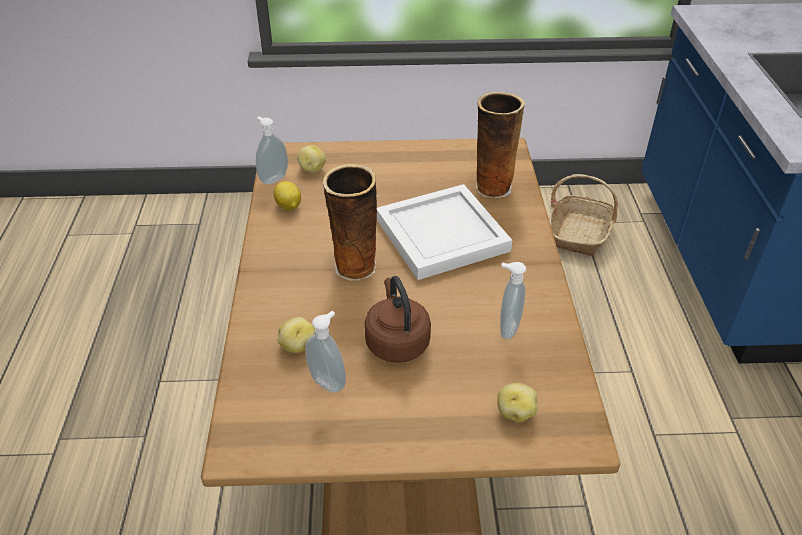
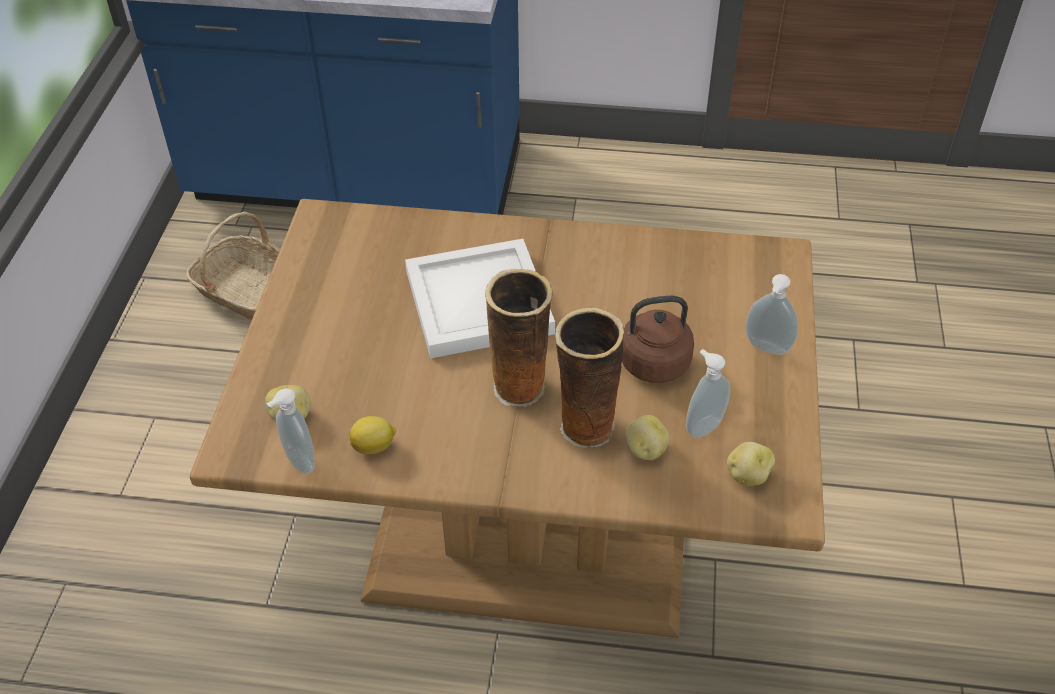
camera: 80 degrees left, 5 degrees up
vase [475,92,525,198] -> vase moved to [555,308,624,448]
potato [497,383,538,423] -> potato moved to [727,442,775,486]
soap dispenser [500,262,526,339] -> soap dispenser moved to [745,274,798,355]

